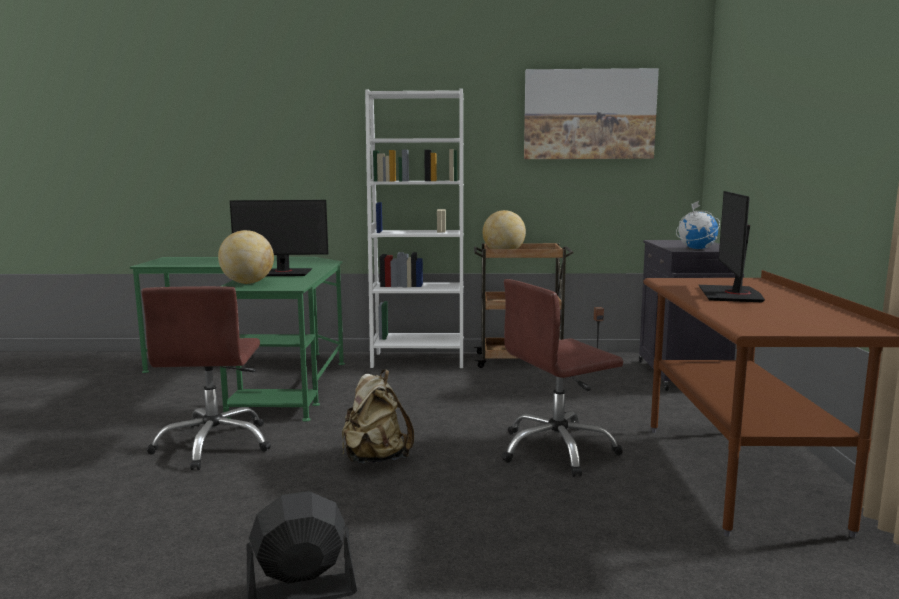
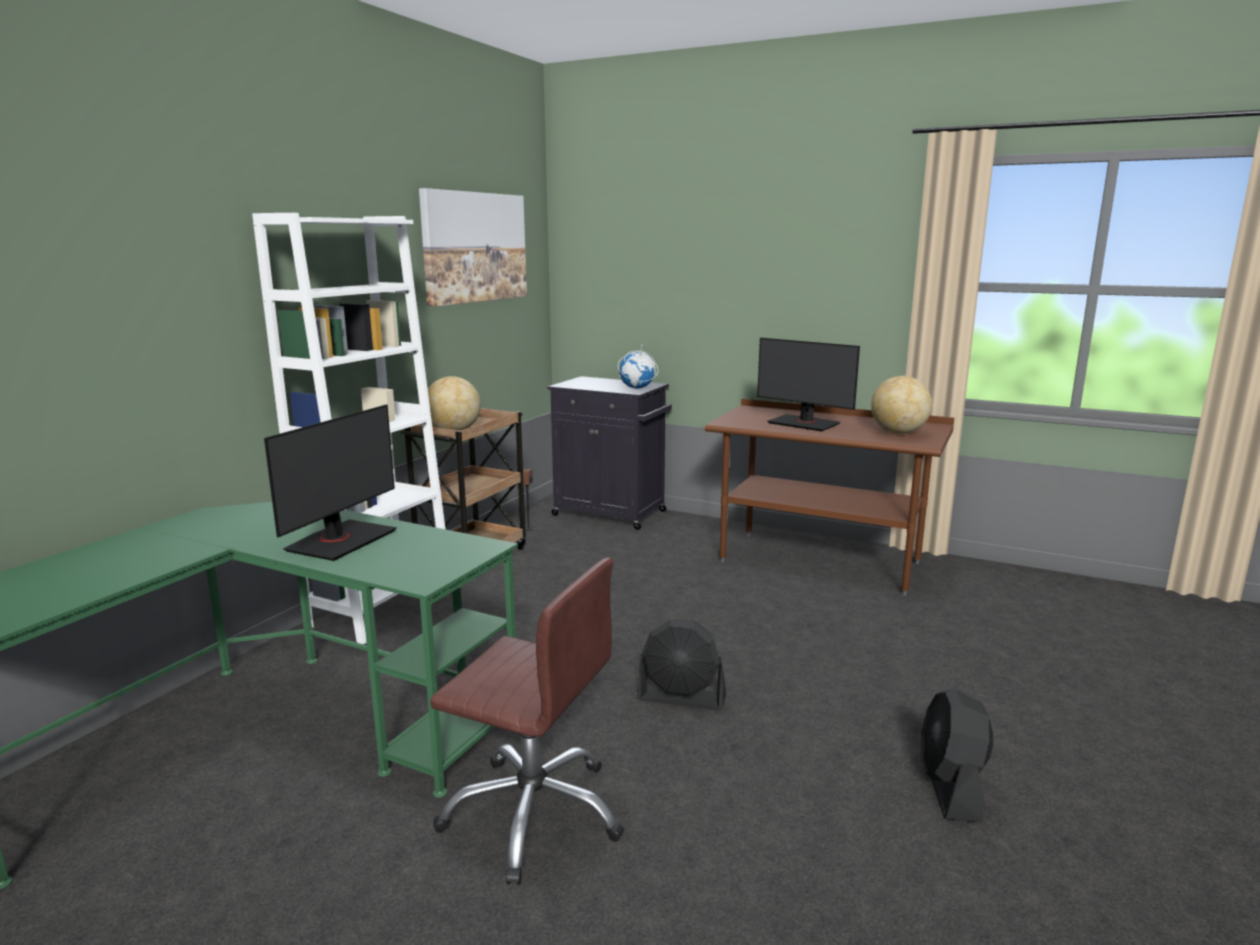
camera: 65 degrees left, 5 degrees up
globe [218,230,274,284] -> globe moved to [871,376,932,434]
beige backpack [342,370,414,464] -> black fan [636,619,726,711]
brown office chair [501,279,623,477] -> none

